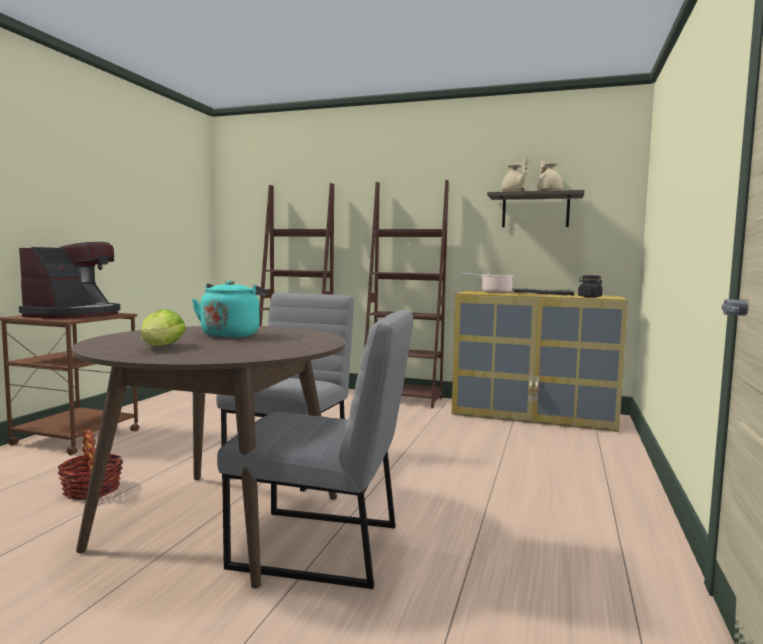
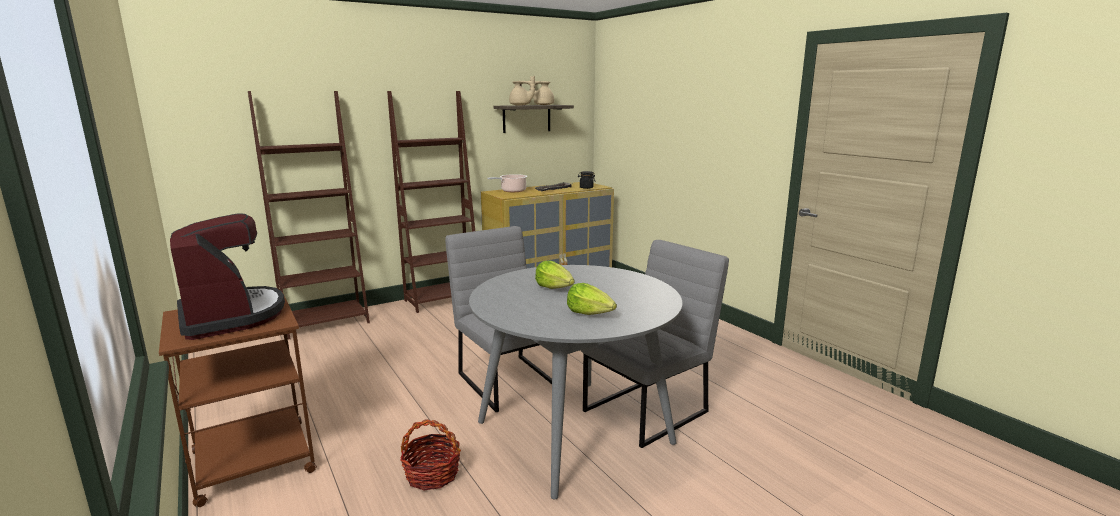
camera: 50 degrees left, 10 degrees up
brown dining table [71,326,346,588] -> grey dining table [469,265,683,499]
turquoise kettle [192,280,267,338] -> lettuce [535,261,574,289]

